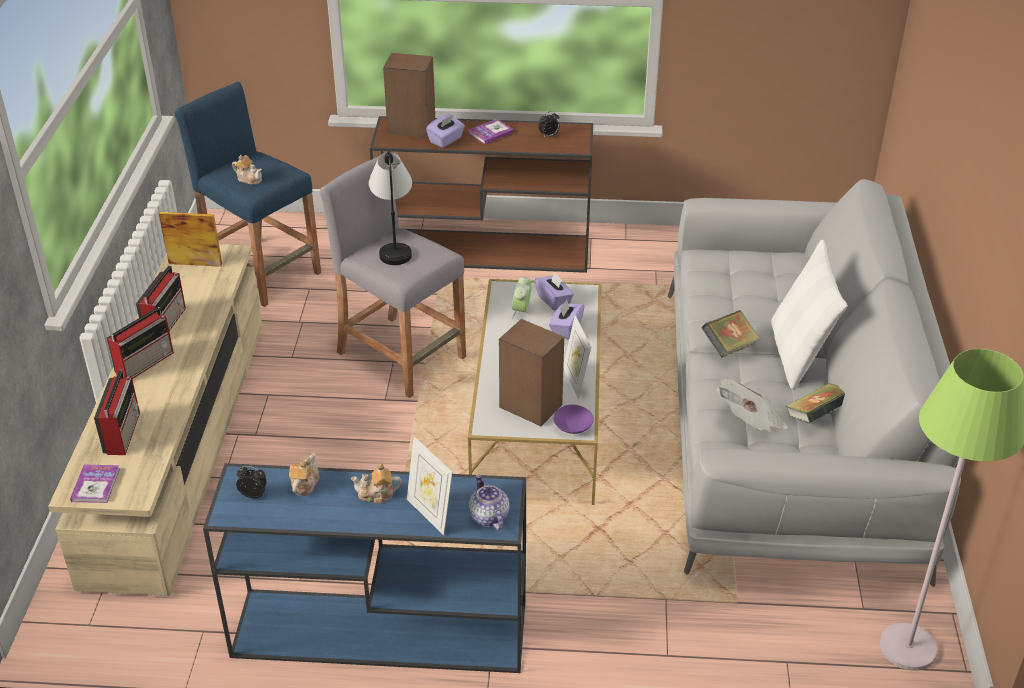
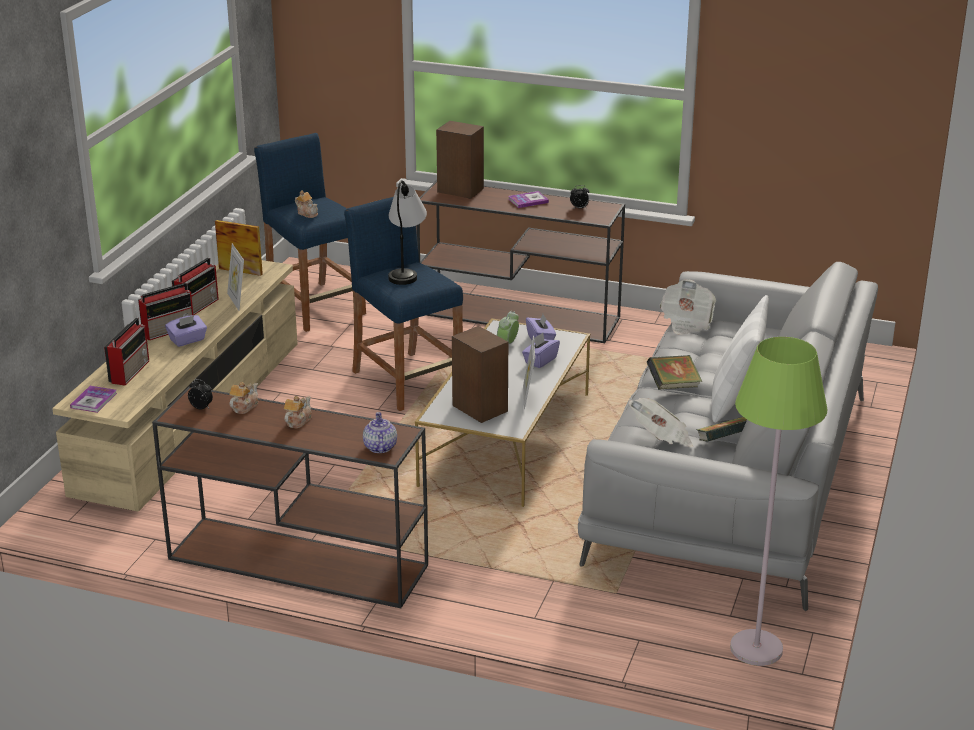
camera: 15 degrees right, 10 degrees down
blue console table [203,463,526,673] -> brown console table [152,387,428,608]
grey stool [320,157,466,398] -> blue stool [344,197,463,411]
teapot [351,463,401,504] -> teapot turned 105 degrees clockwise [284,396,312,428]
picture frame [407,436,453,536] -> picture frame moved to [227,243,244,311]
purple tissue box [426,114,465,148] -> purple tissue box moved to [165,315,207,347]
purple bowl [554,405,594,434] -> none
none -> newspaper [660,279,716,335]

